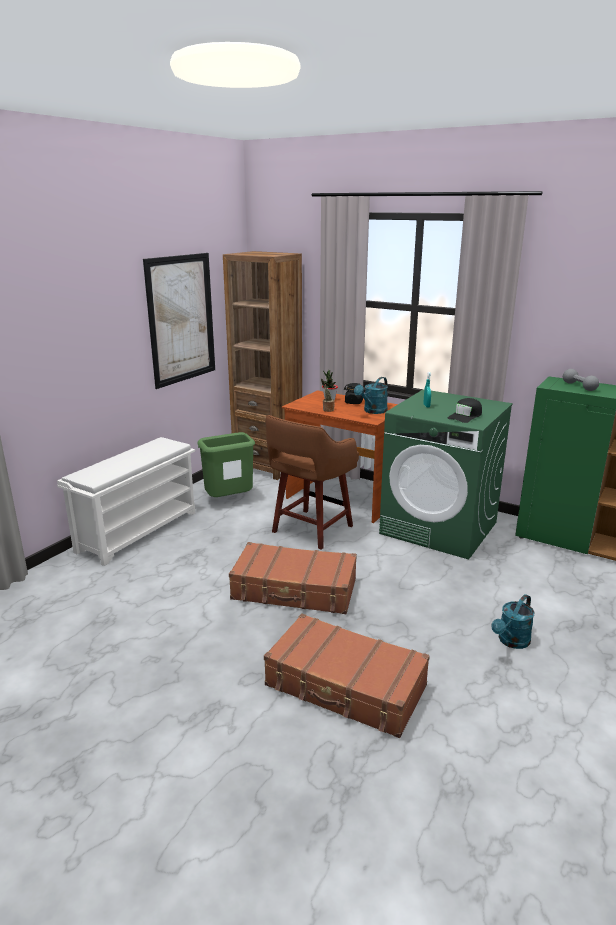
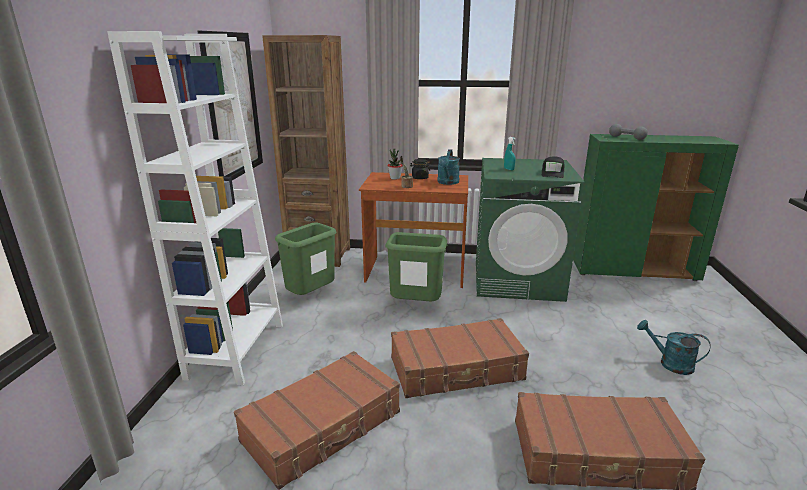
camera: 25 degrees left, 0 degrees up
white shoe rack [57,437,195,566] -> white bookcase [107,31,283,385]
brown stool [266,415,359,550] -> green trash can [385,232,447,301]
turquoise watering can [491,594,535,649] -> turquoise watering can turned 105 degrees clockwise [637,320,711,375]
none -> brown suitcase [234,351,400,490]

